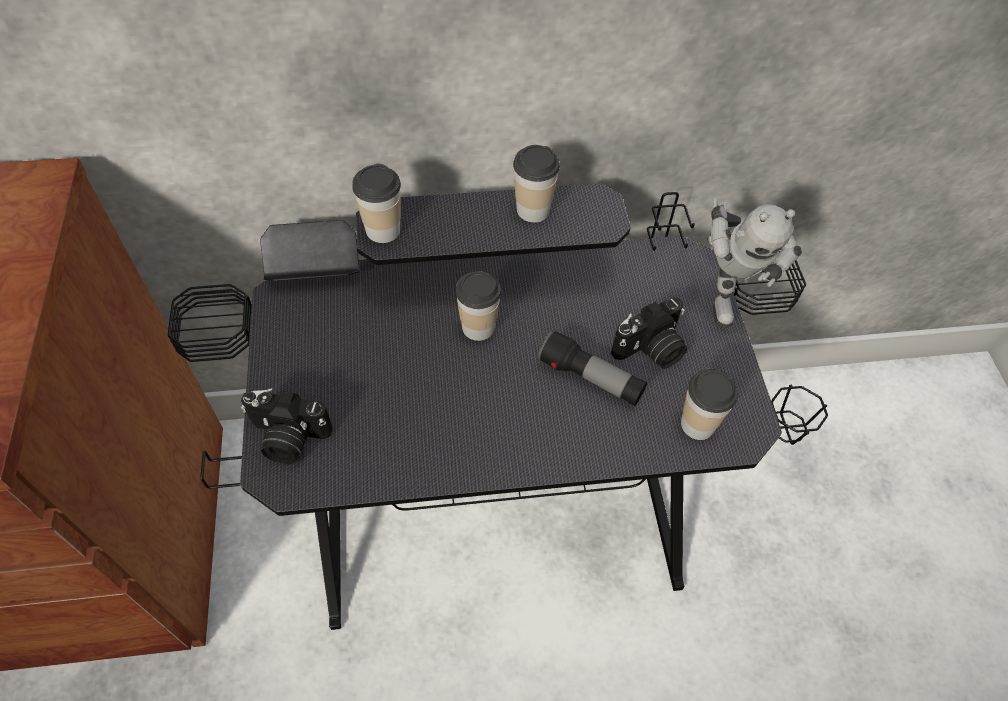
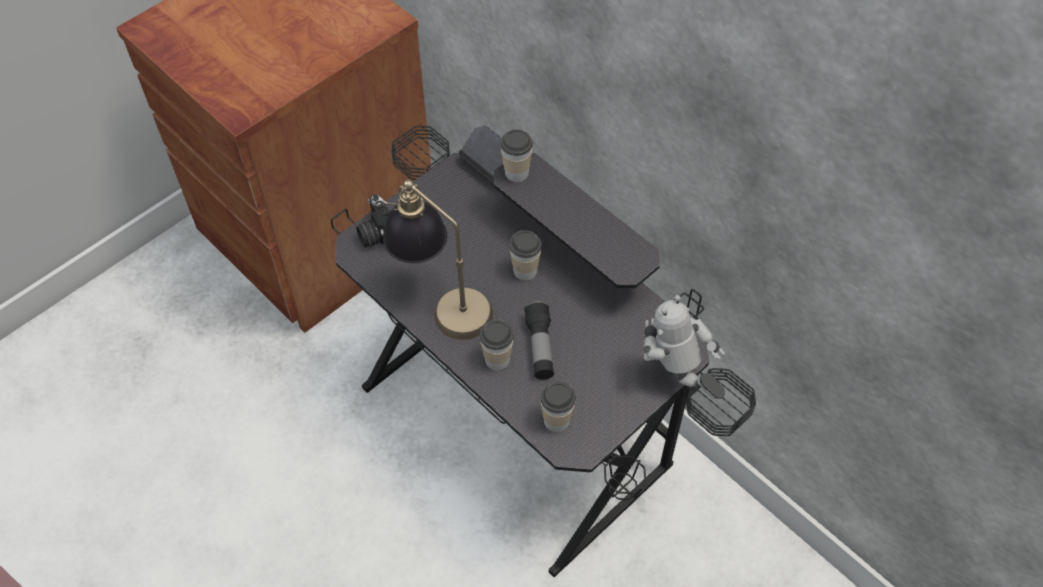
camera: 55 degrees right, 0 degrees up
cup [513,145,560,223] -> cup moved to [480,319,514,370]
camera [611,298,687,369] -> none
toy robot [707,199,802,329] -> toy robot turned 90 degrees clockwise [643,295,725,399]
none -> table lamp [383,180,493,340]

